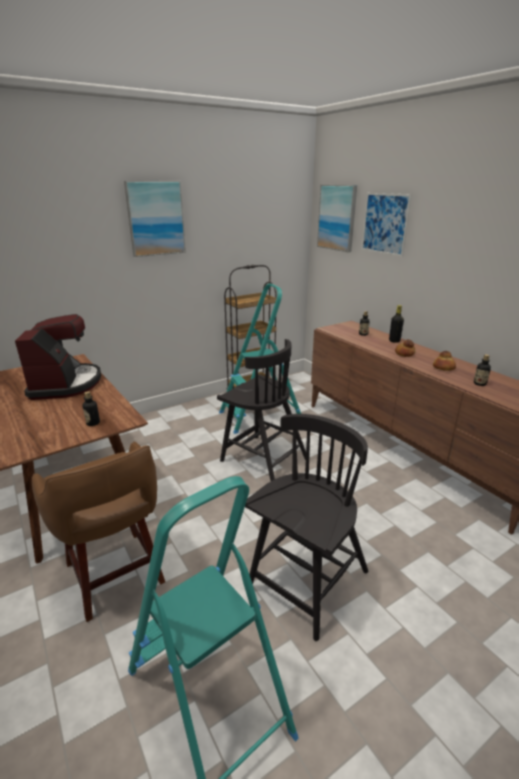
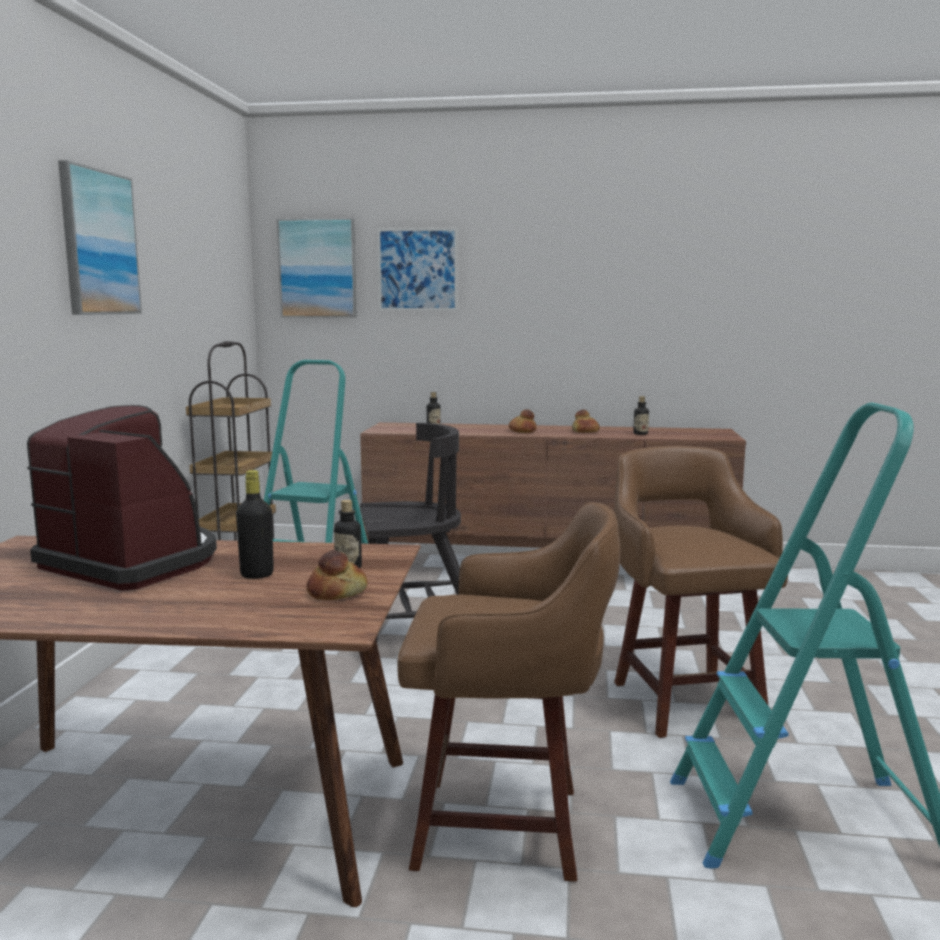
camera: 50 degrees left, 15 degrees down
black chair [245,414,368,641] -> brown stool [614,446,788,738]
black bottle [389,305,404,343] -> black bottle moved to [236,470,274,579]
none -> bread [306,550,368,600]

